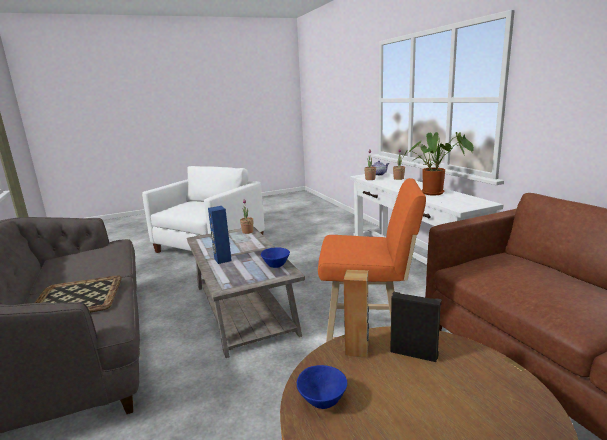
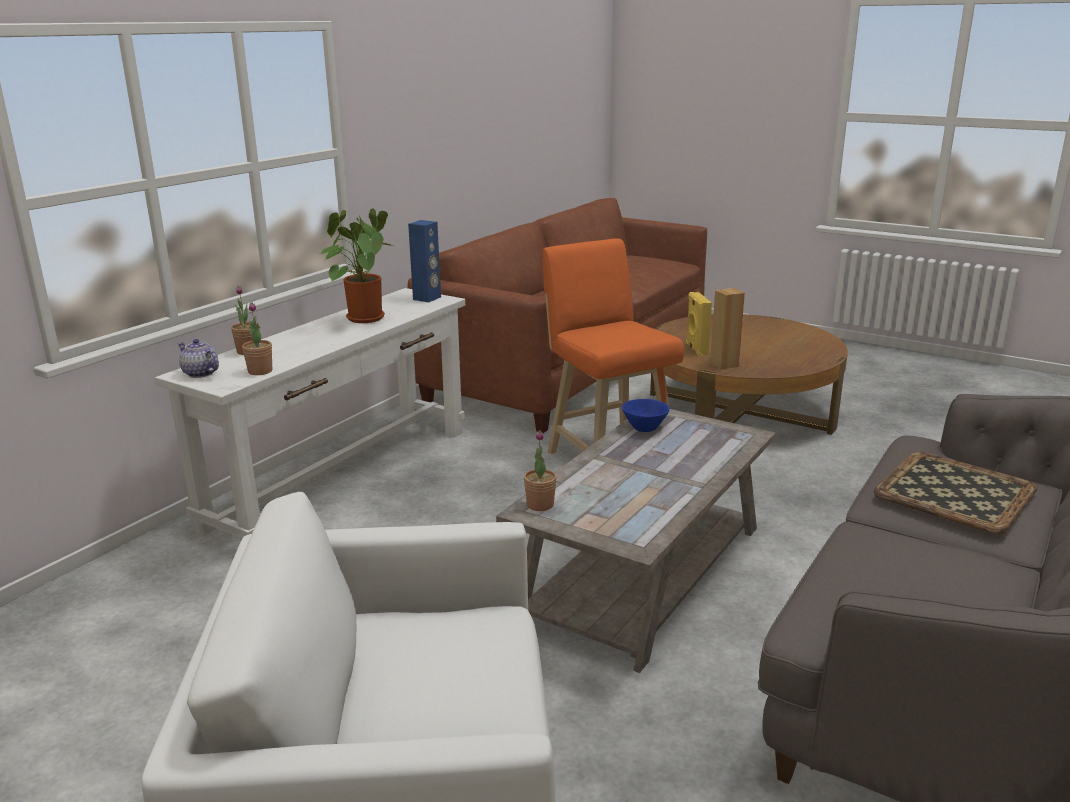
camera: 125 degrees left, 5 degrees up
blue speaker [208,206,232,264] -> blue speaker moved to [408,220,441,302]
blue bowl [297,365,347,409] -> none
black speaker [390,292,442,362] -> yellow speaker [686,292,712,356]

